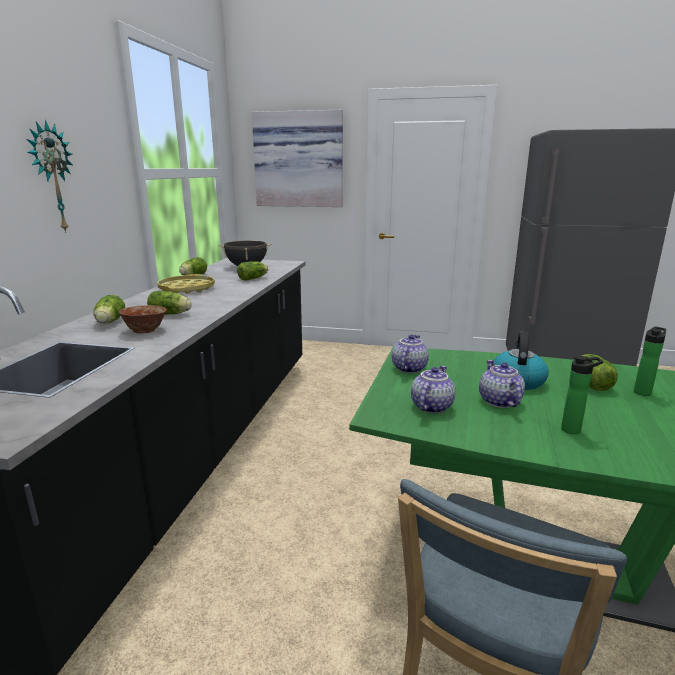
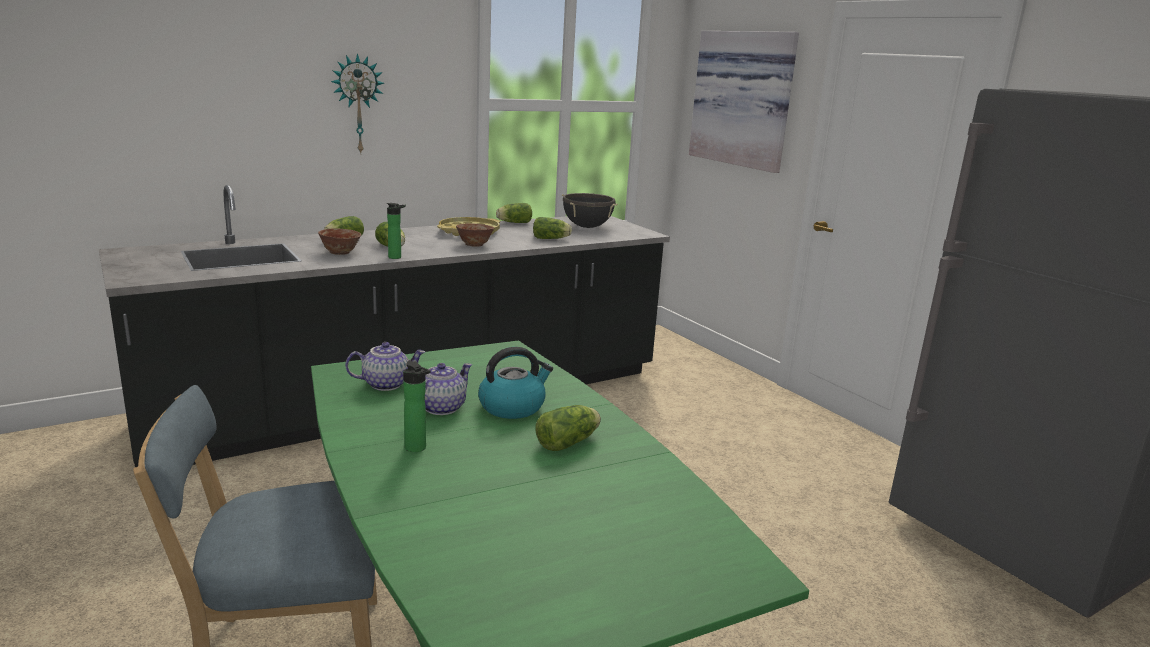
camera: 45 degrees right, 0 degrees up
teapot [392,335,429,373] -> none
bottle [634,326,666,396] -> bottle moved to [387,203,406,259]
none -> bowl [456,223,494,247]

